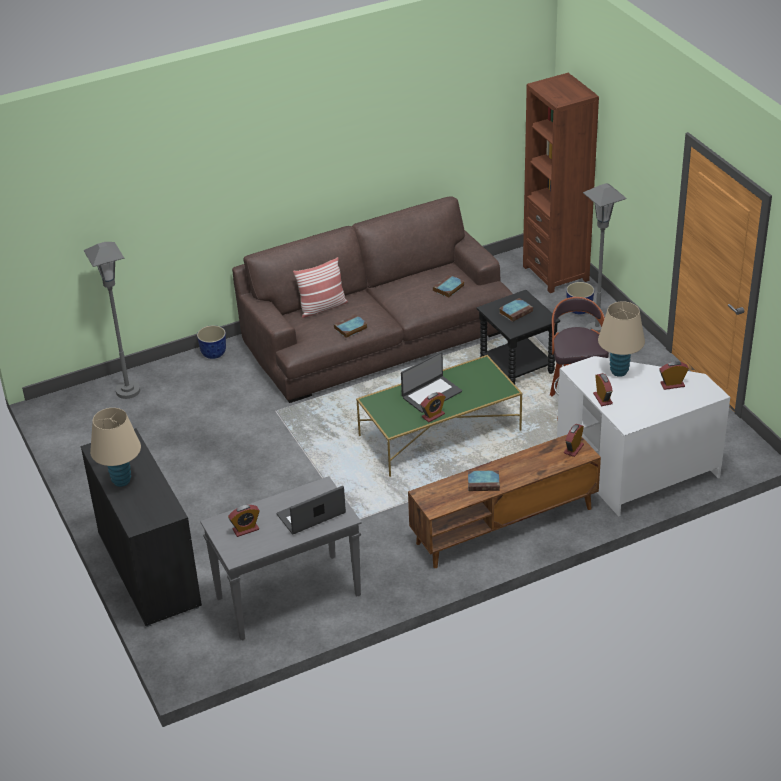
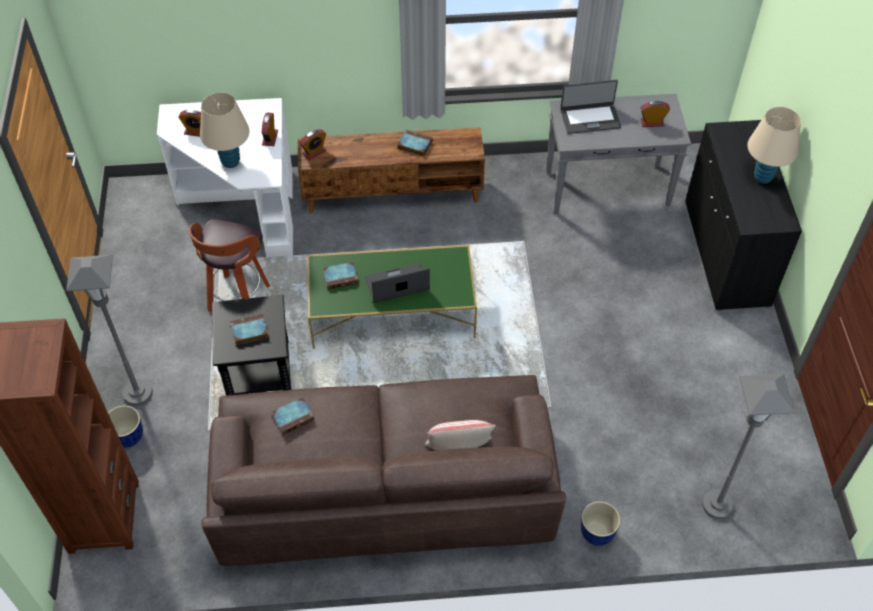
camera: 160 degrees left, 15 degrees up
book [334,314,367,338] -> book moved to [323,262,359,290]
alarm clock [421,392,445,422] -> none

